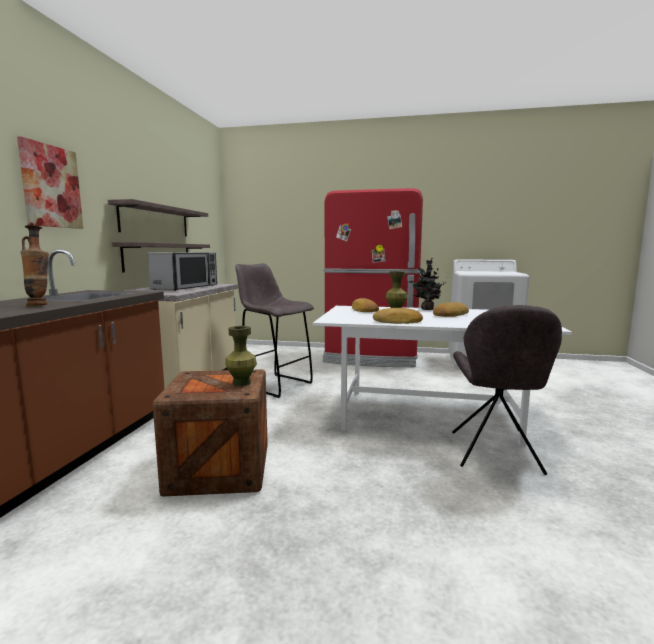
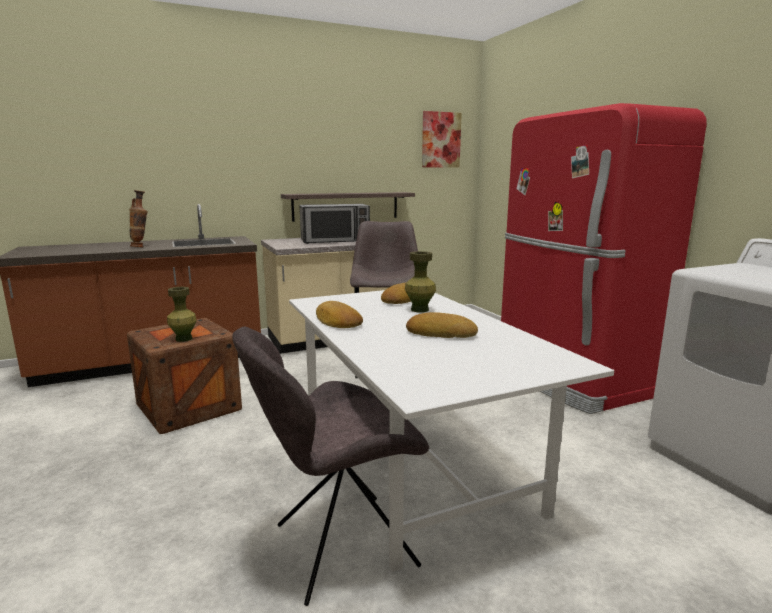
camera: 55 degrees right, 5 degrees up
picture [17,136,83,229] -> picture moved to [422,111,462,168]
shelf [108,199,208,237] -> none
potted plant [408,258,446,310] -> none

